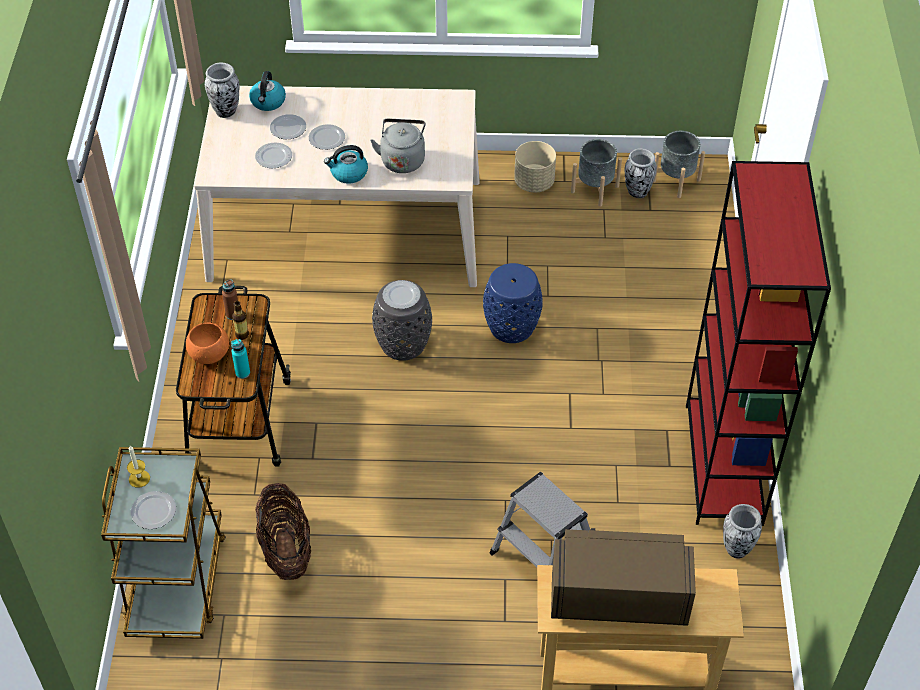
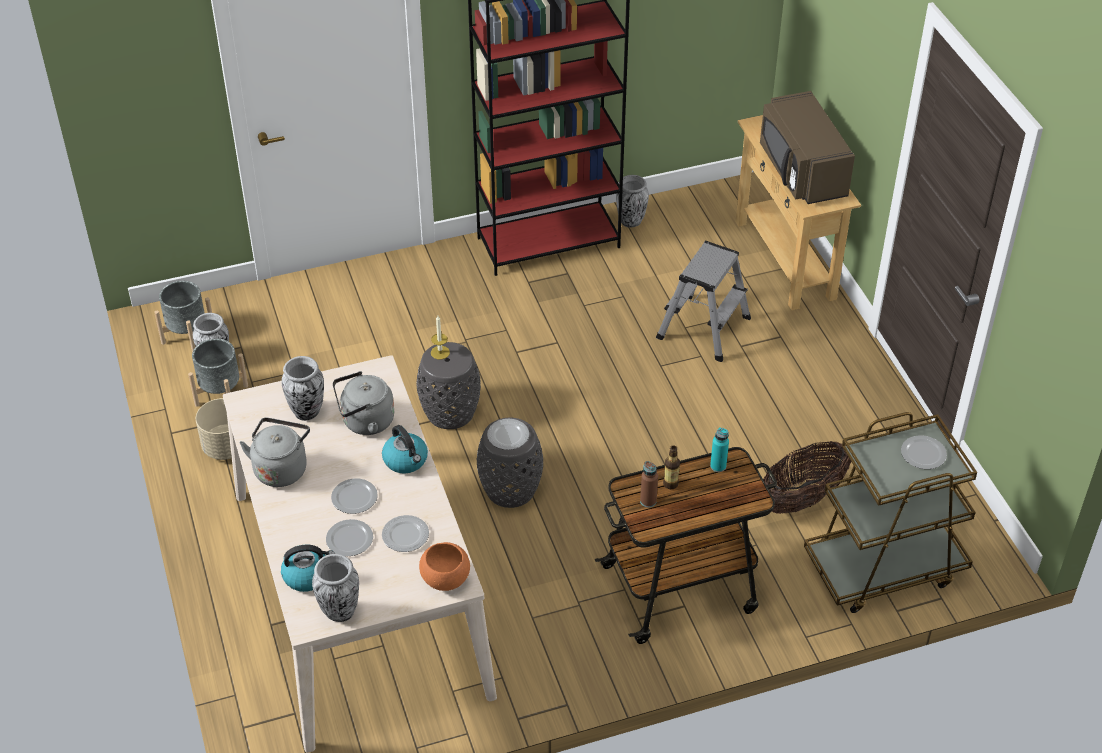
camera: 110 degrees left, 5 degrees down
candle [127,446,150,488] -> candle moved to [431,316,450,359]
orange bowl [186,323,229,364] -> orange bowl moved to [419,542,470,591]
blue stool [483,263,543,343] -> grey stool [417,342,481,429]
none -> grey kettle [240,418,310,487]
none -> vase [282,356,324,421]

